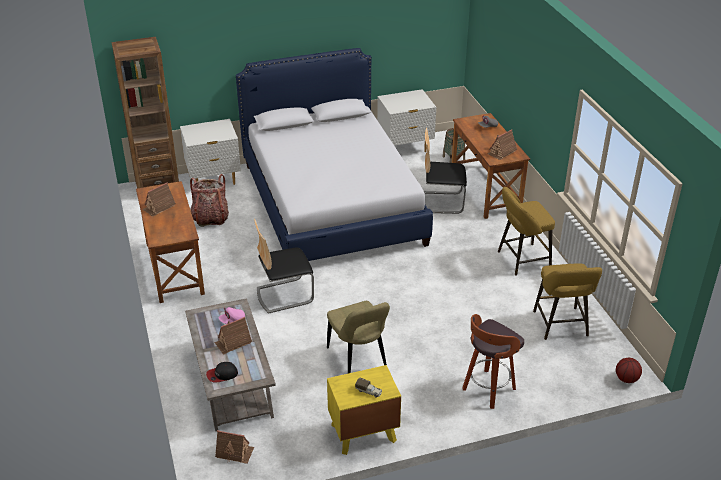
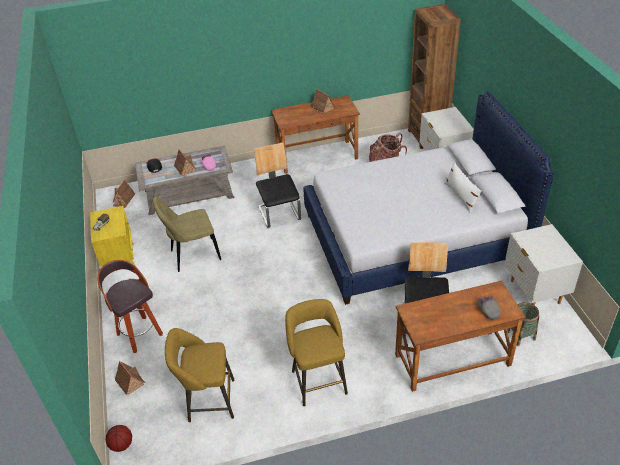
camera: 95 degrees right, 5 degrees up
toy house [487,129,517,160] -> toy house moved to [115,361,145,395]
none -> white pillow [444,162,482,214]

